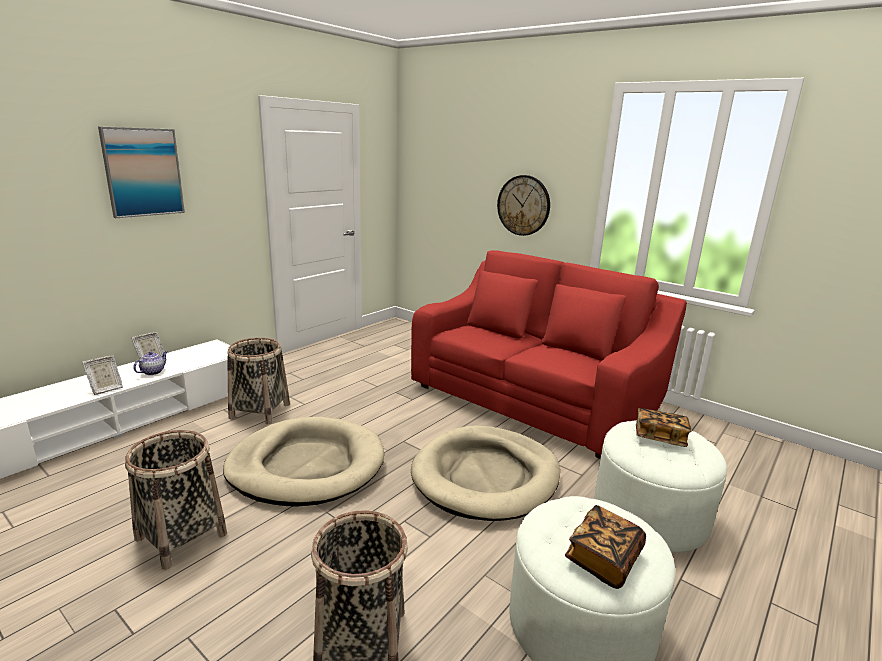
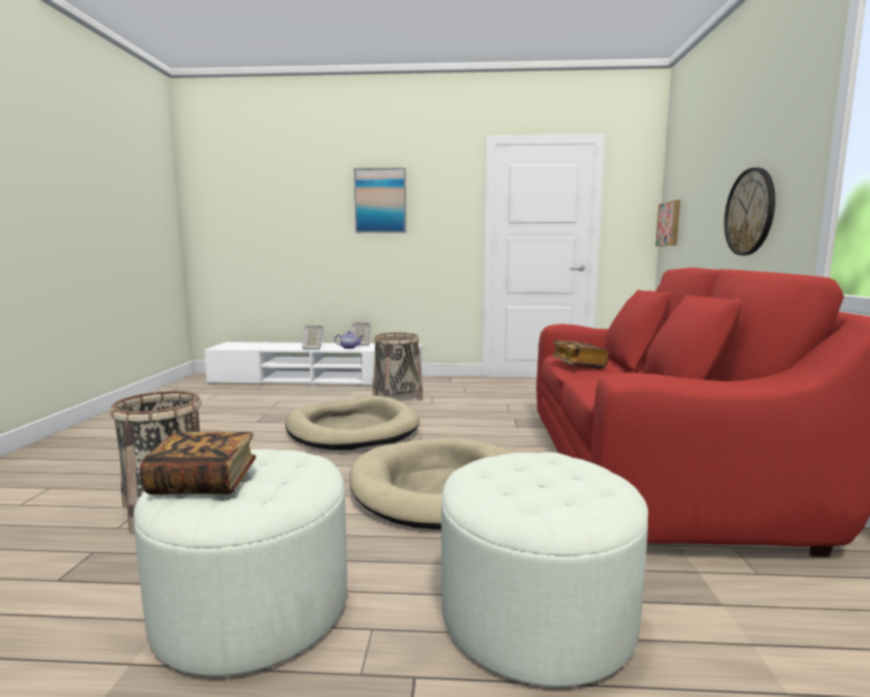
camera: 55 degrees right, 10 degrees down
basket [125,430,227,570] -> none
book [636,408,691,447] -> book moved to [551,341,609,369]
none -> picture [656,200,680,246]

